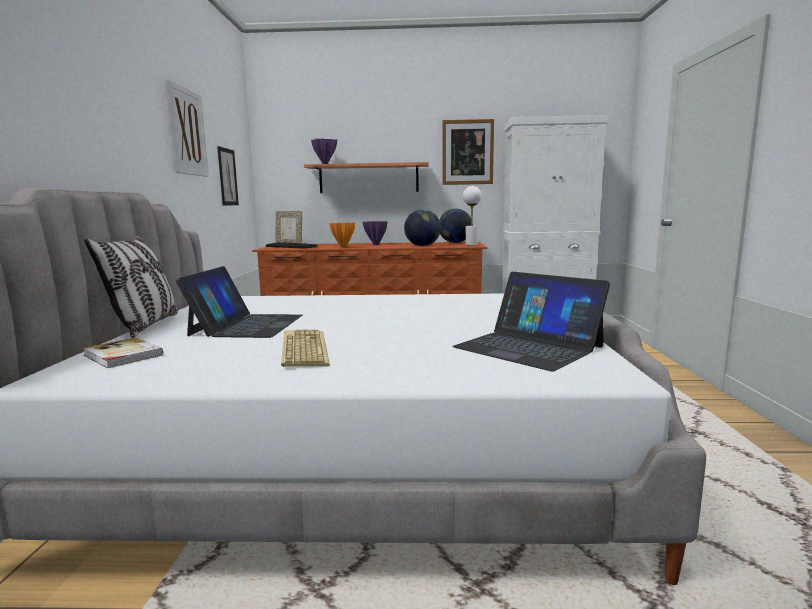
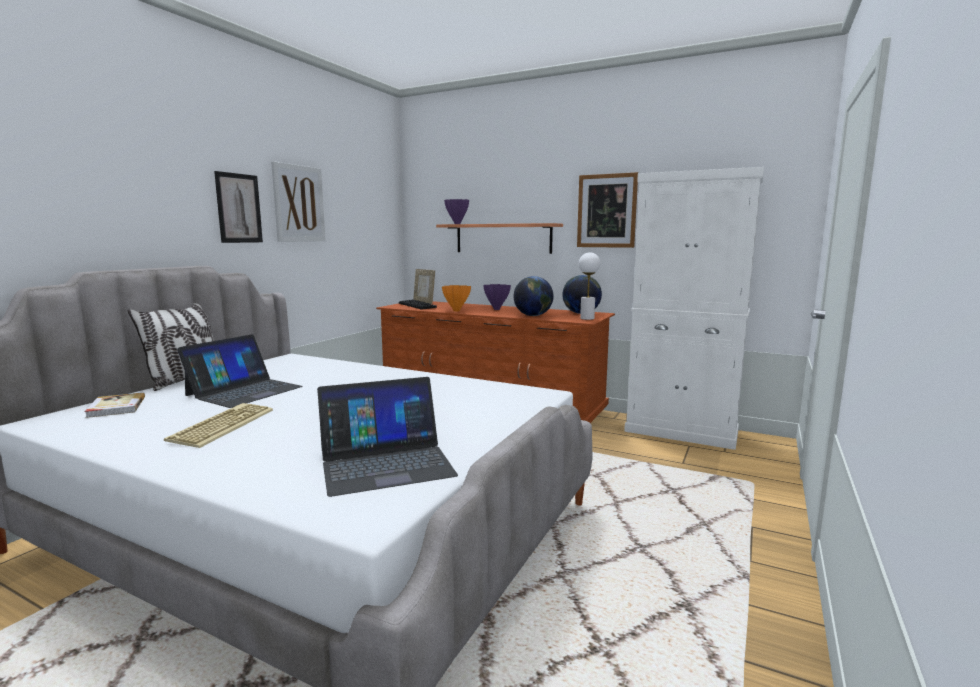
camera: 25 degrees right, 0 degrees up
picture [217,146,239,205] -> picture moved to [214,171,263,243]
laptop [452,272,610,372] -> laptop turned 90 degrees counterclockwise [317,377,458,497]

